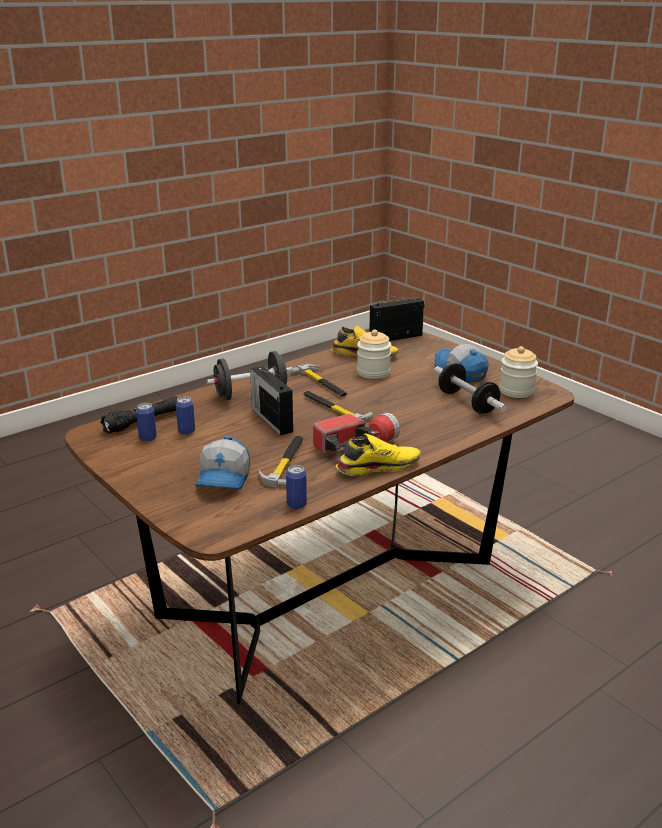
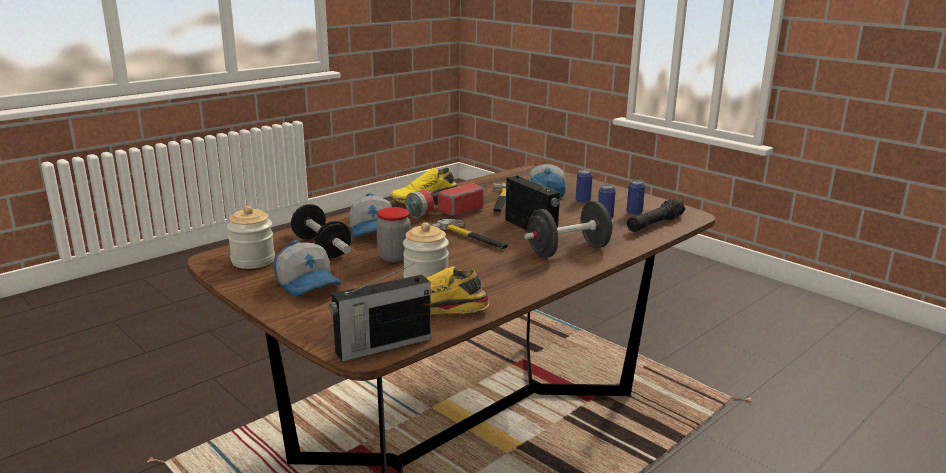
camera: 175 degrees right, 5 degrees down
can [286,465,307,509] -> can moved to [576,169,593,203]
hammer [290,364,347,397] -> none
none -> cap [350,193,392,237]
none -> jar [376,207,411,262]

